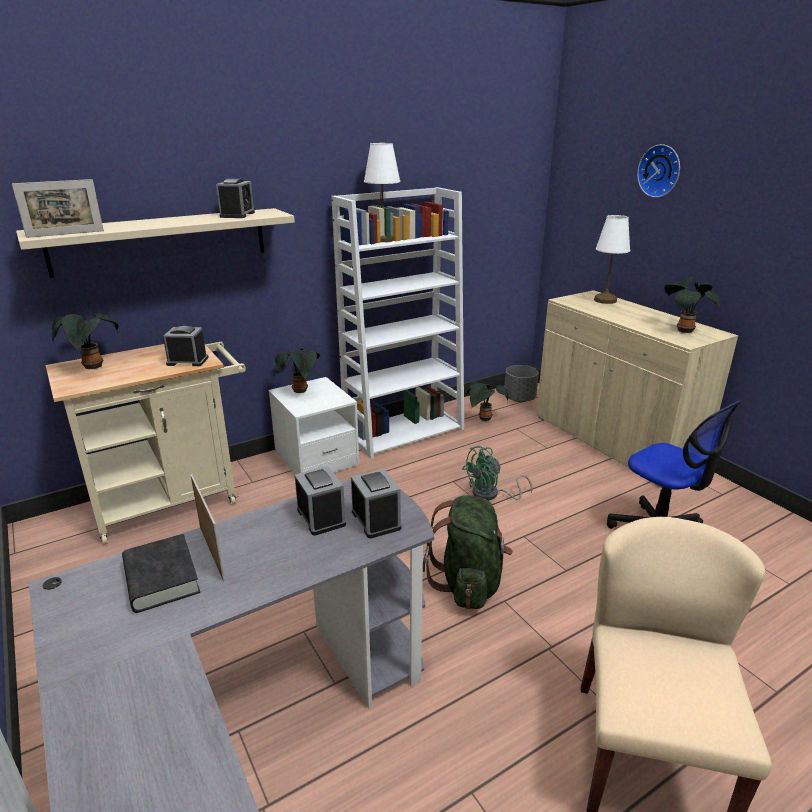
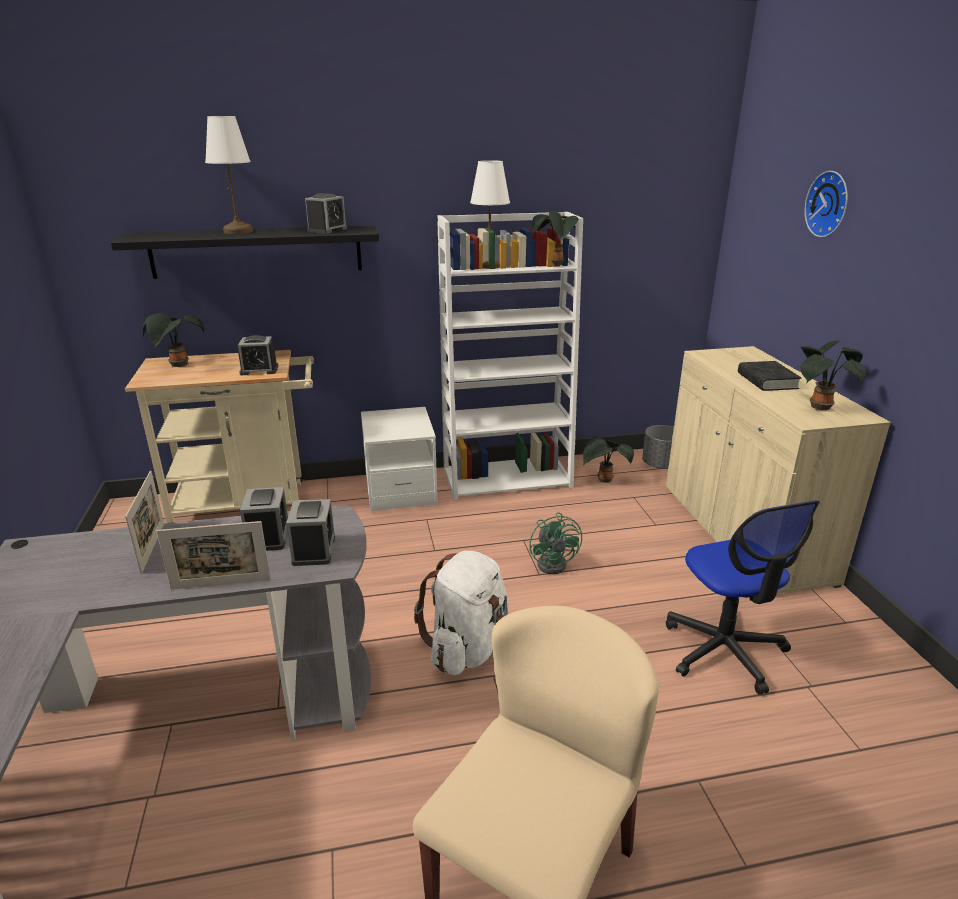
camera: 20 degrees right, 0 degrees up
picture frame [12,179,104,238] -> picture frame moved to [156,521,271,590]
beige shelf [16,208,295,278] -> black shelf [111,225,379,279]
black book [122,534,200,613] -> black book moved to [738,361,801,391]
alarm clock [163,326,209,366] -> alarm clock turned 150 degrees clockwise [237,335,278,375]
potted plant [275,347,320,393] -> potted plant moved to [531,211,578,266]
green backpack [423,495,513,609] -> white backpack [414,551,508,675]
green fan [462,446,532,501] -> green fan turned 90 degrees counterclockwise [529,512,582,574]
white table lamp [594,215,630,304] -> white table lamp moved to [205,116,253,234]

